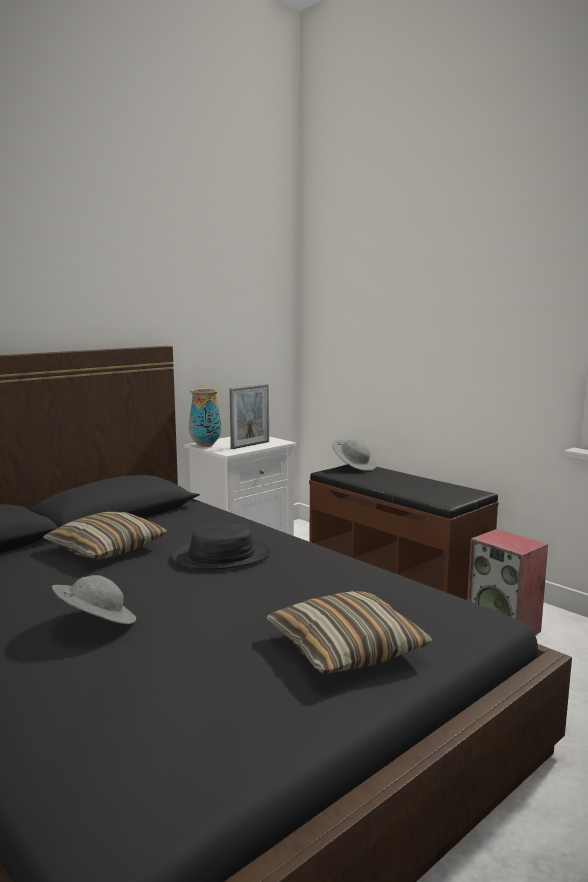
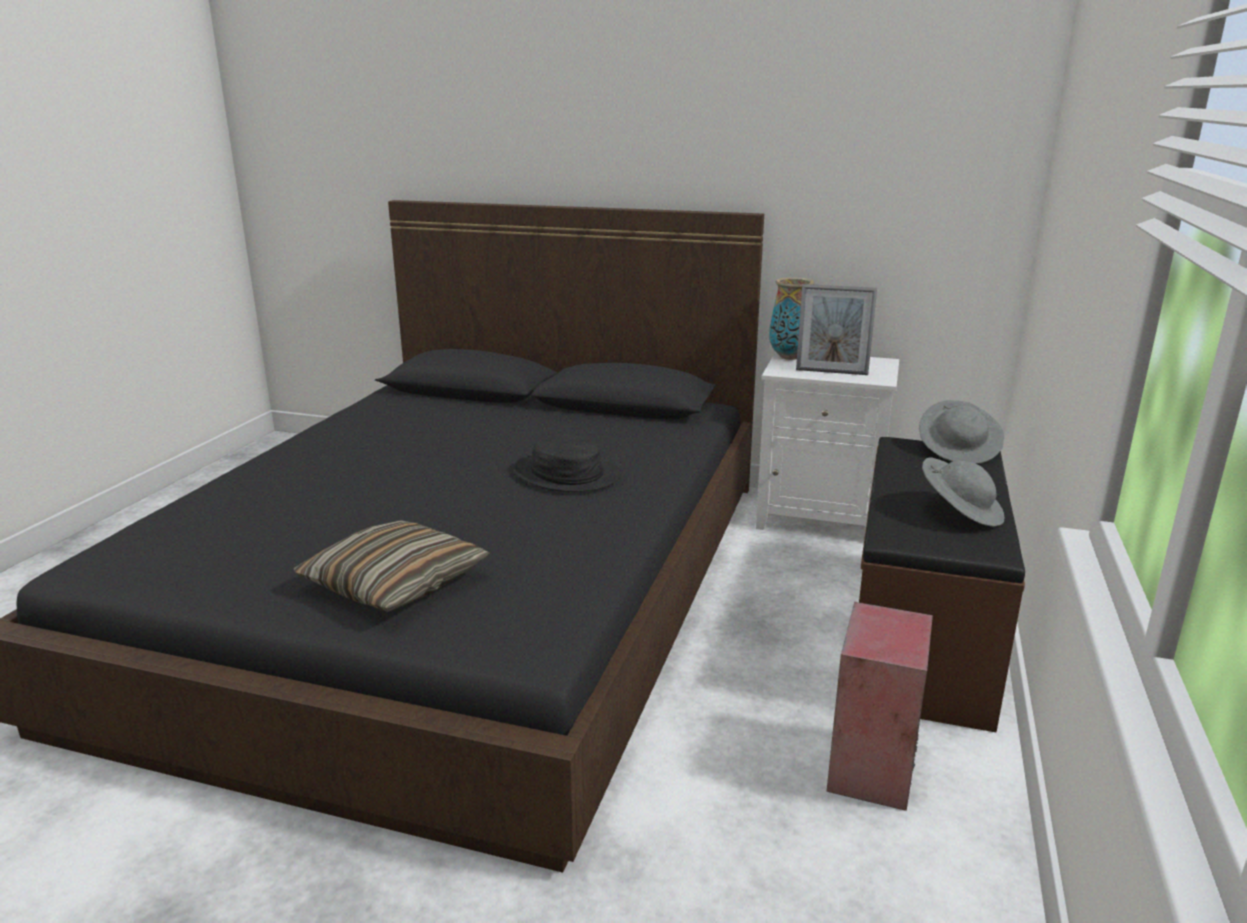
camera: 60 degrees right, 10 degrees up
pillow [43,512,167,560] -> none
grey hat [52,575,136,624] -> grey hat moved to [922,457,1004,527]

